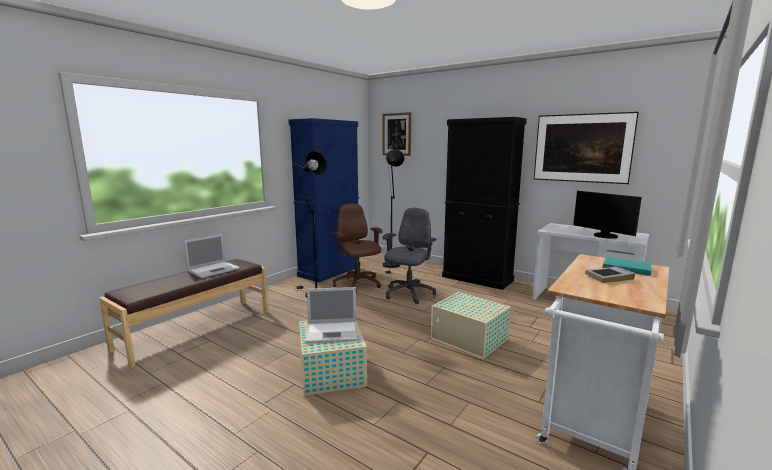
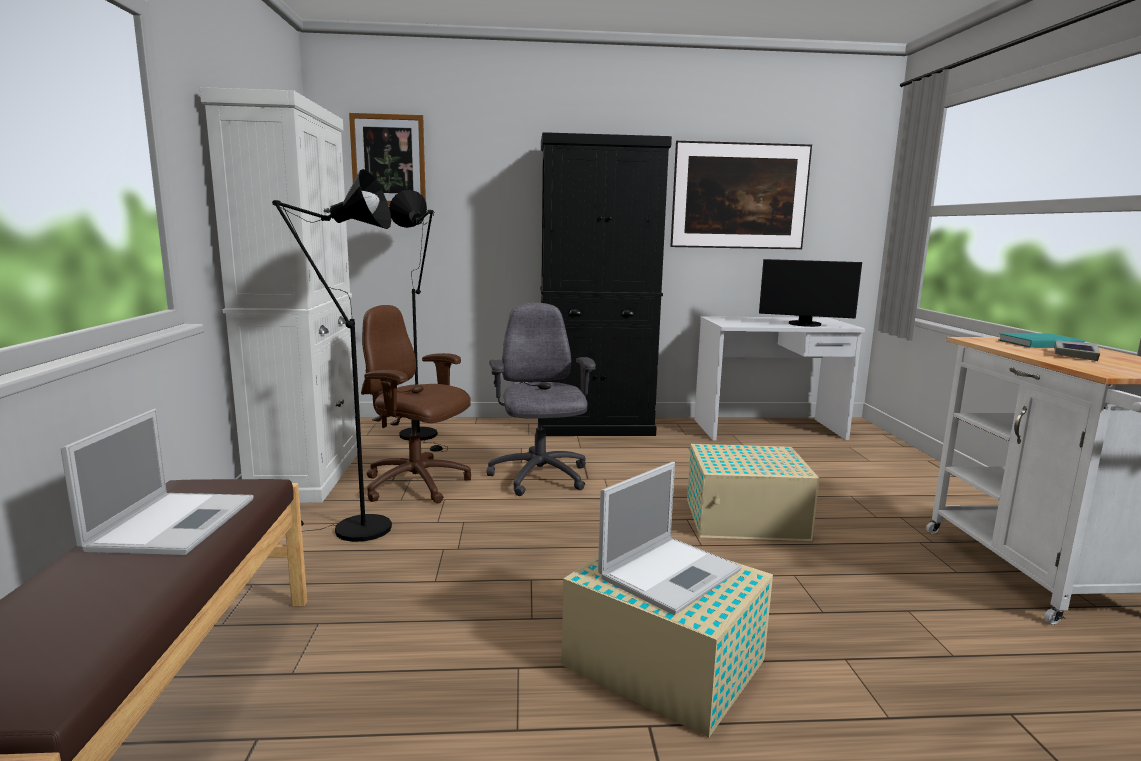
camera: 40 degrees left, 0 degrees up
blue cabinet [288,118,359,283] -> white cabinet [200,87,357,503]

